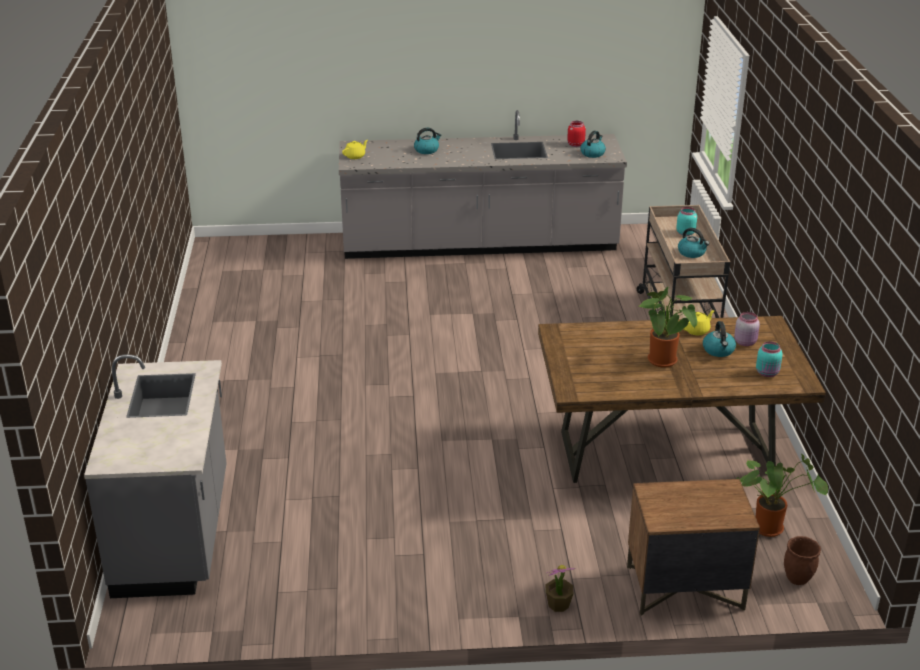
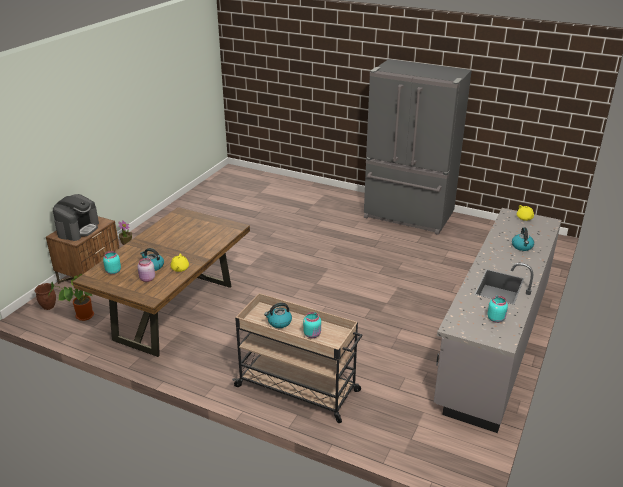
camera: 120 degrees right, 0 degrees up
grey counter [84,354,226,598] -> none
red jar [567,121,586,147] -> turquoise jar [488,296,508,323]
kettle [580,131,606,158] -> none
potted plant [639,287,697,368] -> none
none -> coffee machine [53,194,99,241]
none -> grey fridge [364,59,472,235]

